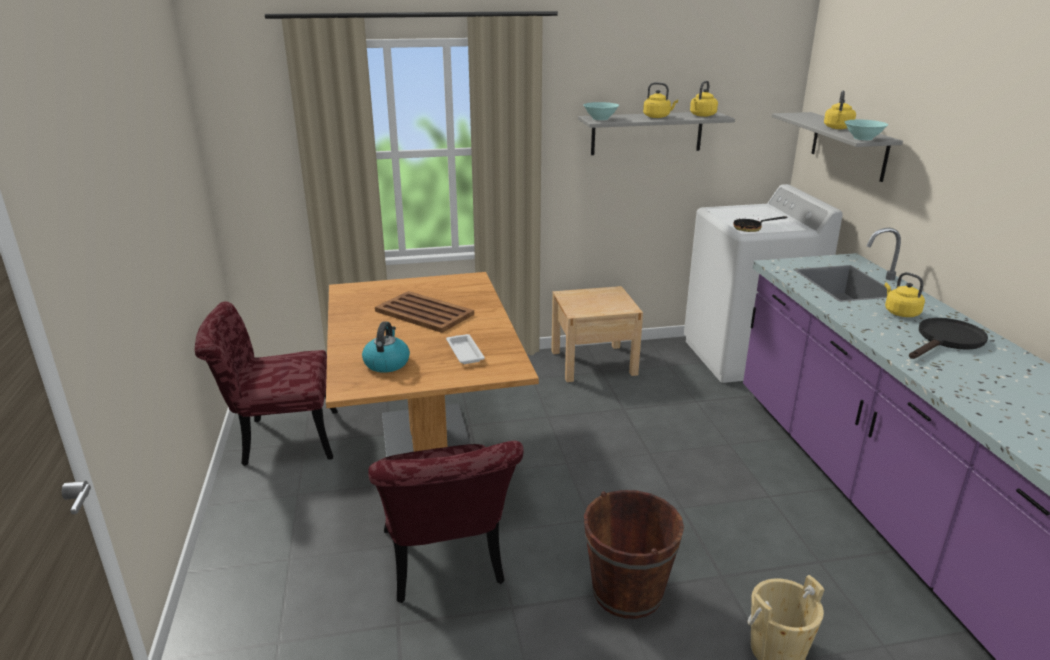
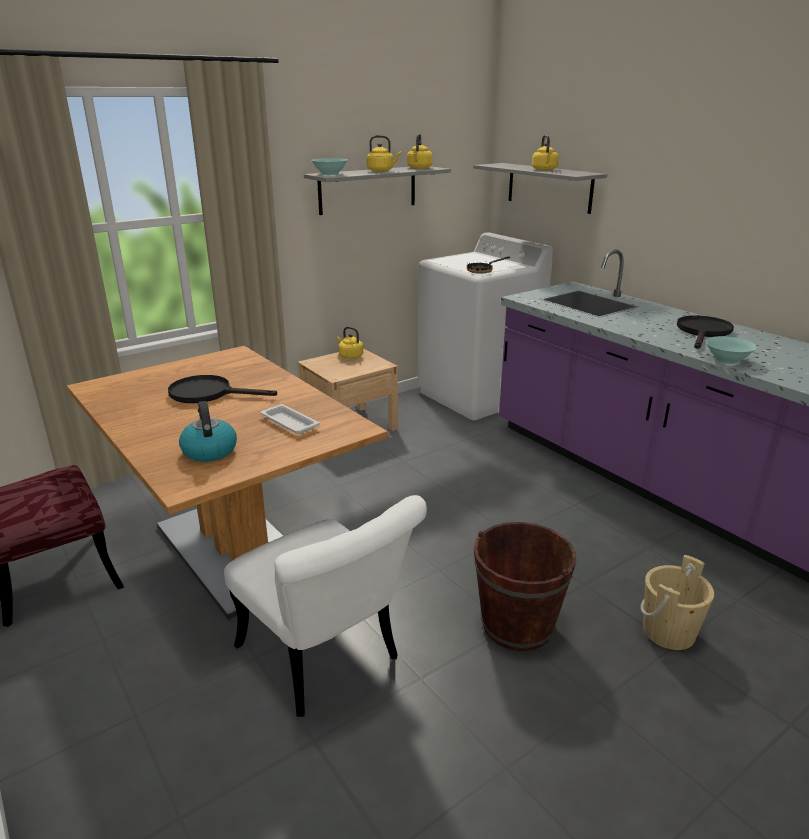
camera: 25 degrees left, 0 degrees up
red chair [368,441,524,603] -> white chair [224,495,427,717]
brown tray [375,291,474,333] -> black frying pan [168,375,277,403]
turquoise bowl [845,120,888,140] -> turquoise bowl moved to [706,336,757,364]
yellow kettle [884,272,925,317] -> yellow kettle moved to [337,327,363,359]

